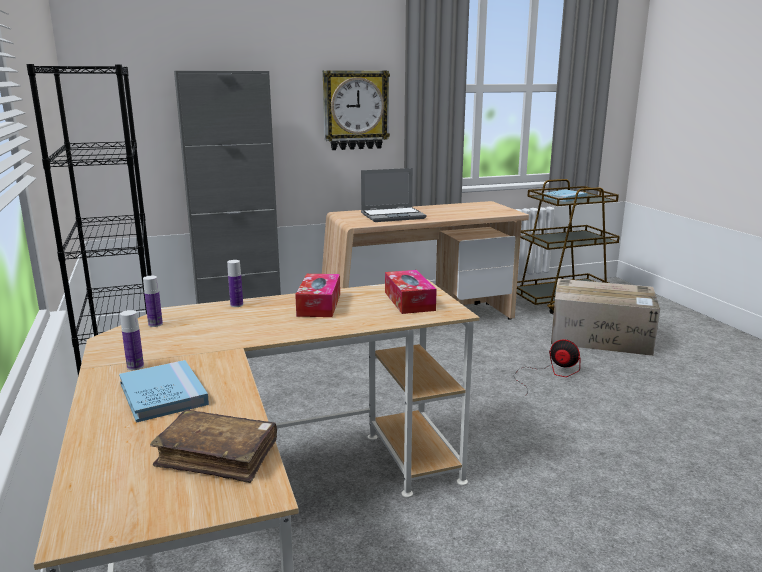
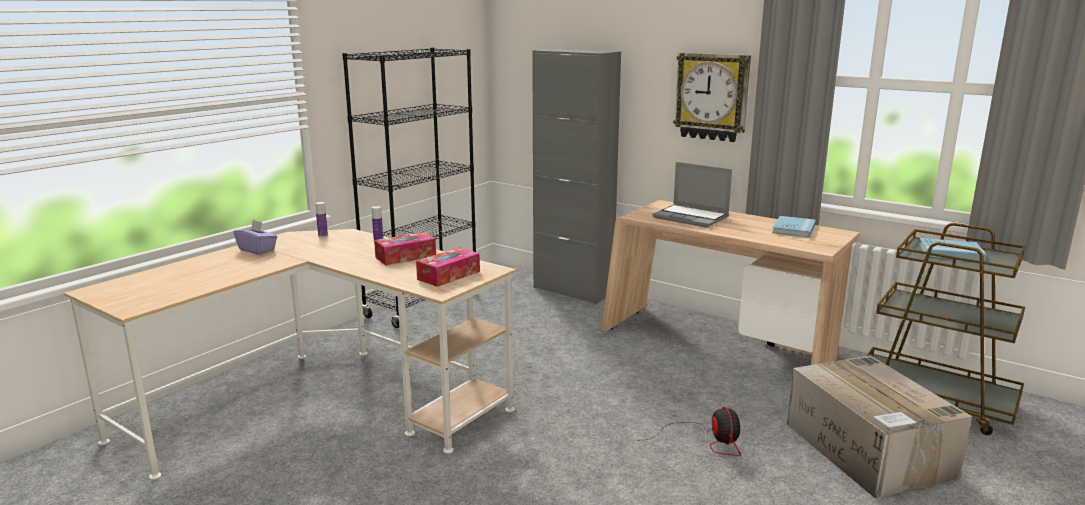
camera: 55 degrees right, 0 degrees up
blue book [119,360,209,423] -> blue book moved to [772,216,816,238]
bottle [120,310,144,370] -> purple tissue box [233,220,277,255]
brown book [150,410,277,483] -> none

